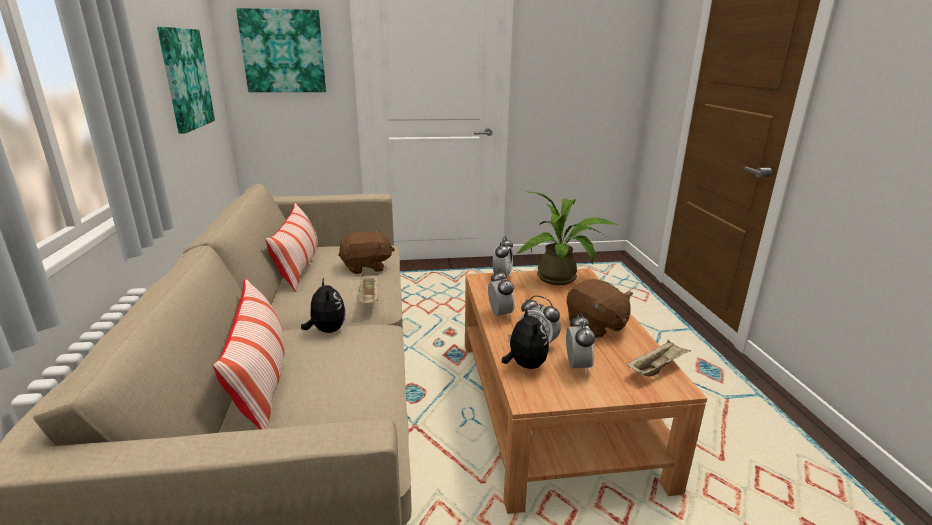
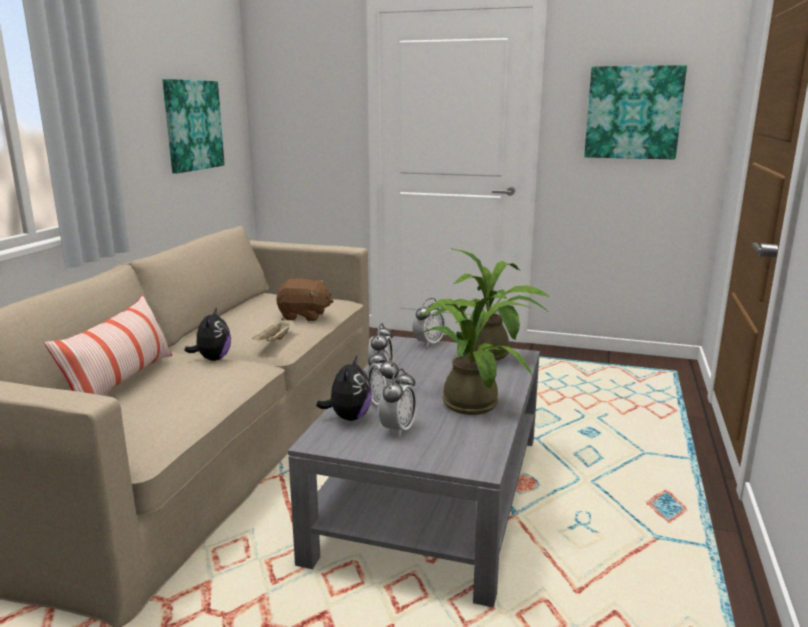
camera: 25 degrees right, 5 degrees down
picture [236,8,326,92] -> picture moved to [584,65,687,160]
pillow [265,203,318,292] -> none
brown coffee table [465,268,707,514] -> grey coffee table [288,336,540,607]
brown plush toy [567,279,633,338] -> potted plant [416,294,533,415]
beige tray [626,340,691,376] -> none

